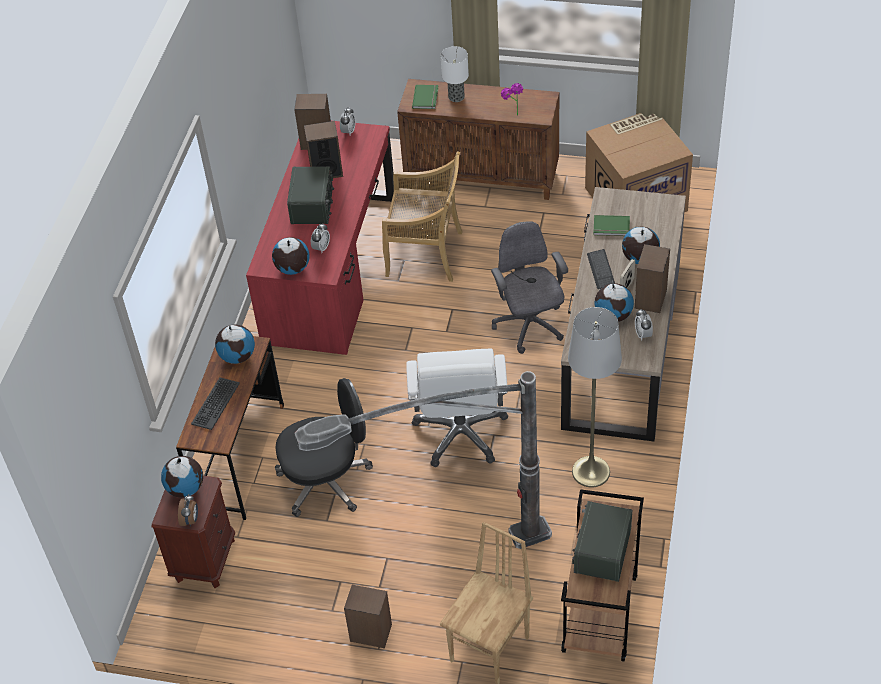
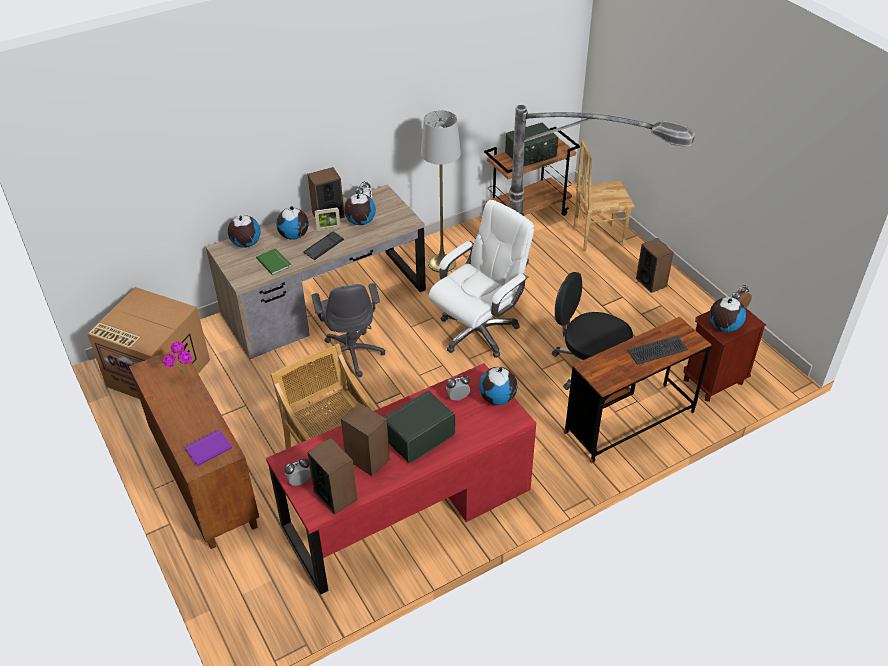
camera: 135 degrees left, 5 degrees down
globe [215,325,255,364] -> globe moved to [228,215,261,248]
green book [412,85,438,109] -> purple book [185,429,232,466]
table lamp [440,46,469,102] -> none
grey office chair [491,221,568,354] -> grey office chair turned 45 degrees counterclockwise [312,283,385,377]

